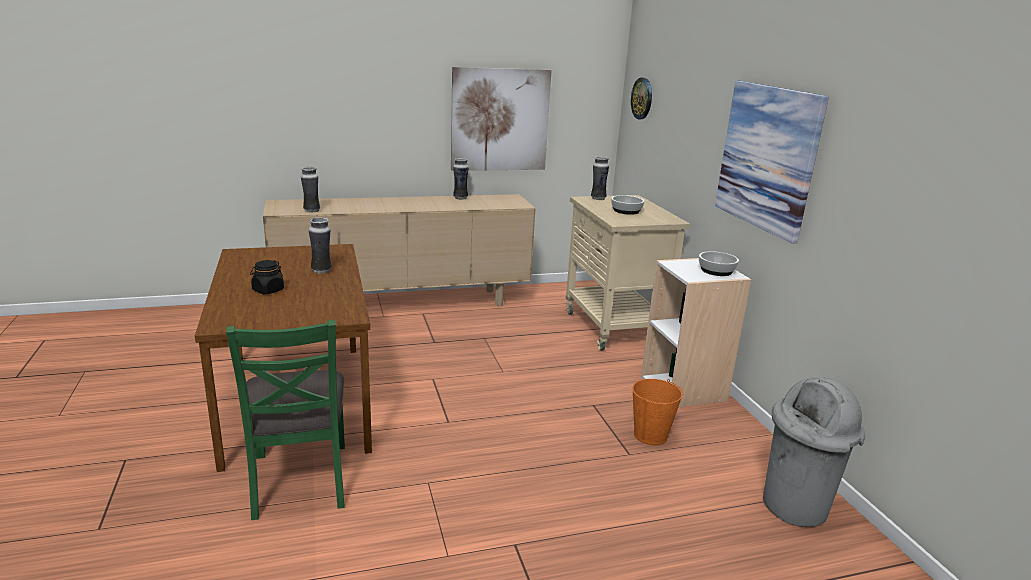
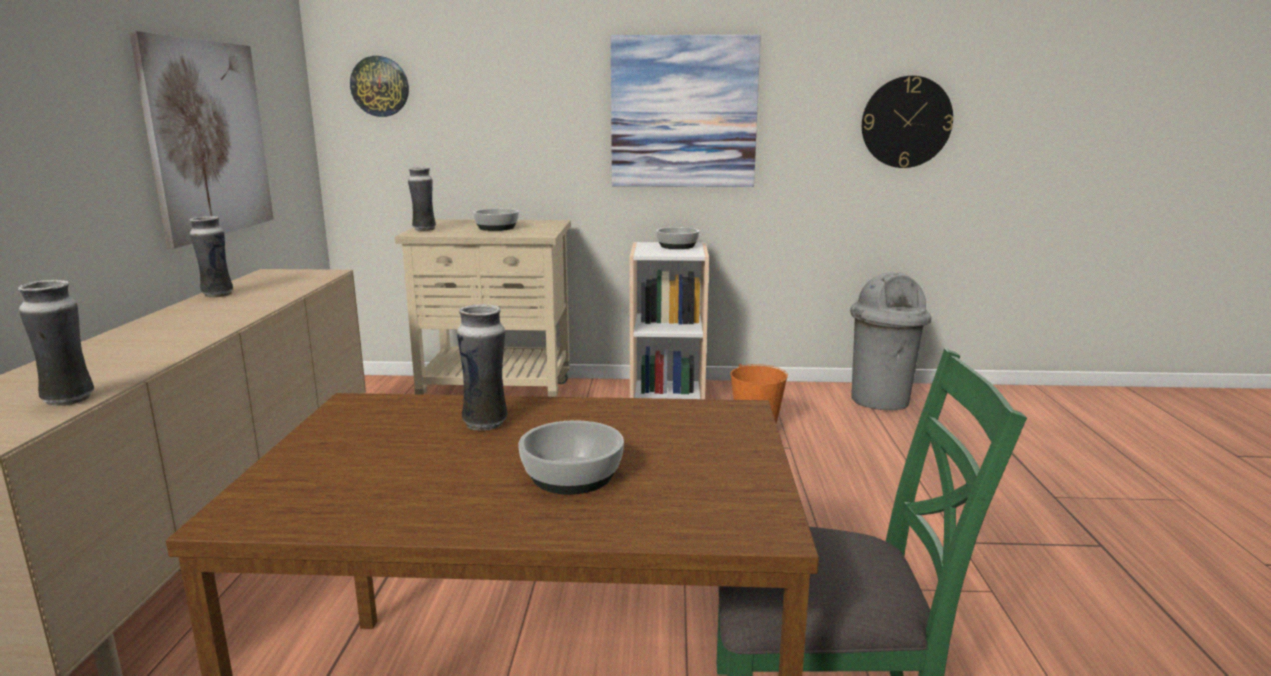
camera: 70 degrees left, 5 degrees down
black jar [250,260,284,294] -> bowl [518,420,624,495]
none -> wall clock [862,76,953,168]

